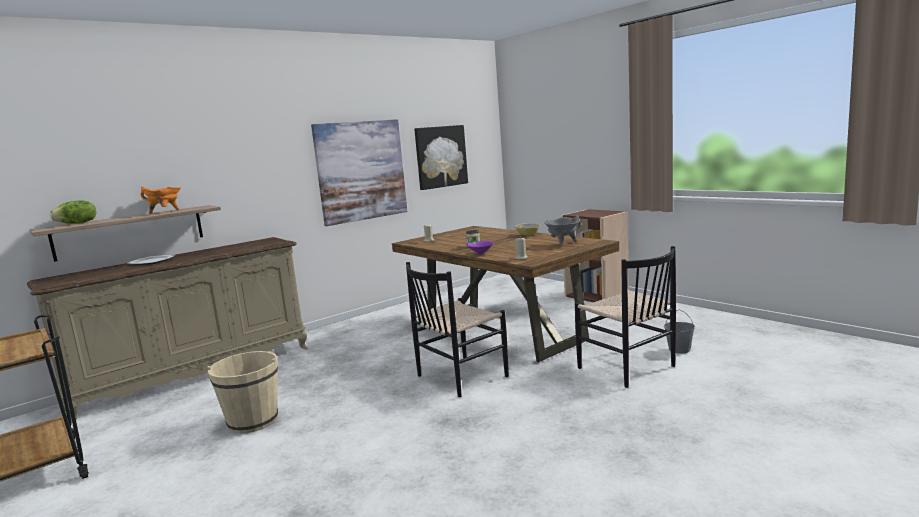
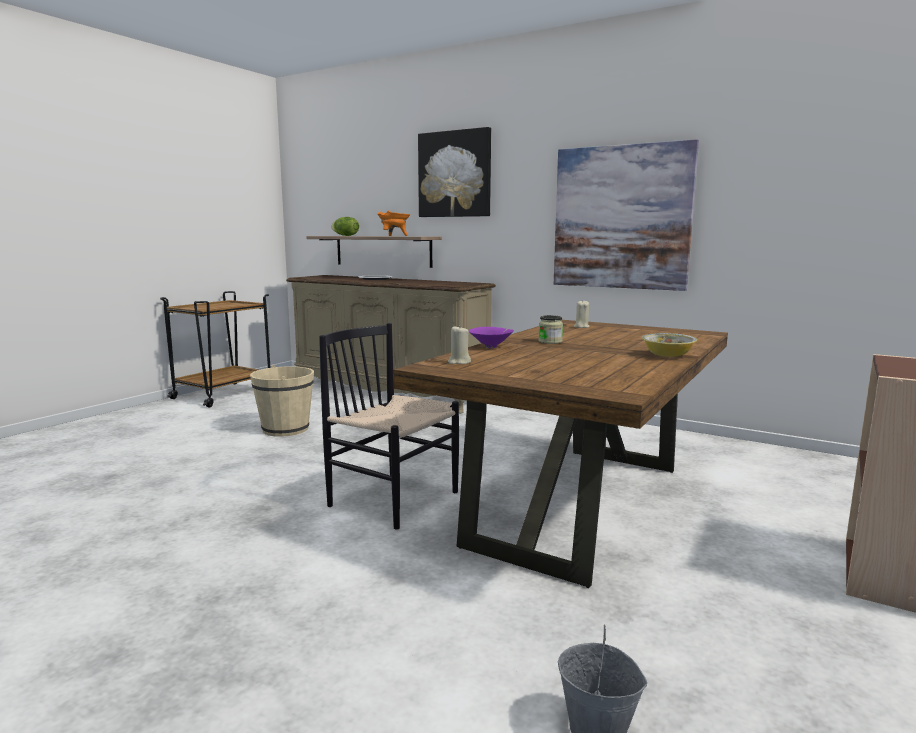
camera: 70 degrees right, 0 degrees up
picture [414,125,468,190] -> picture moved to [418,127,491,217]
grey cooking pot [545,216,581,247] -> none
black chair [575,246,676,388] -> none

